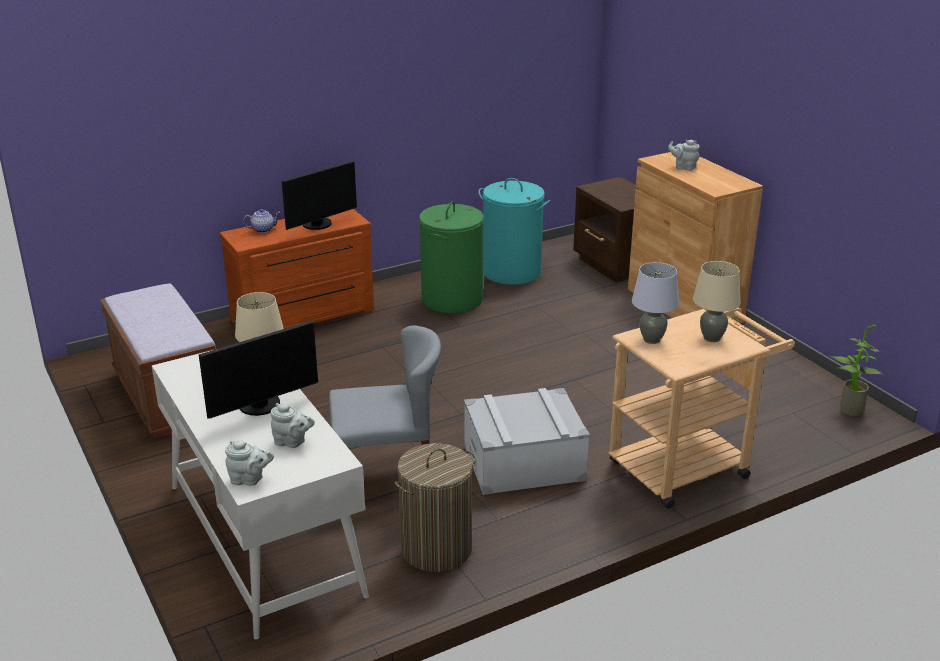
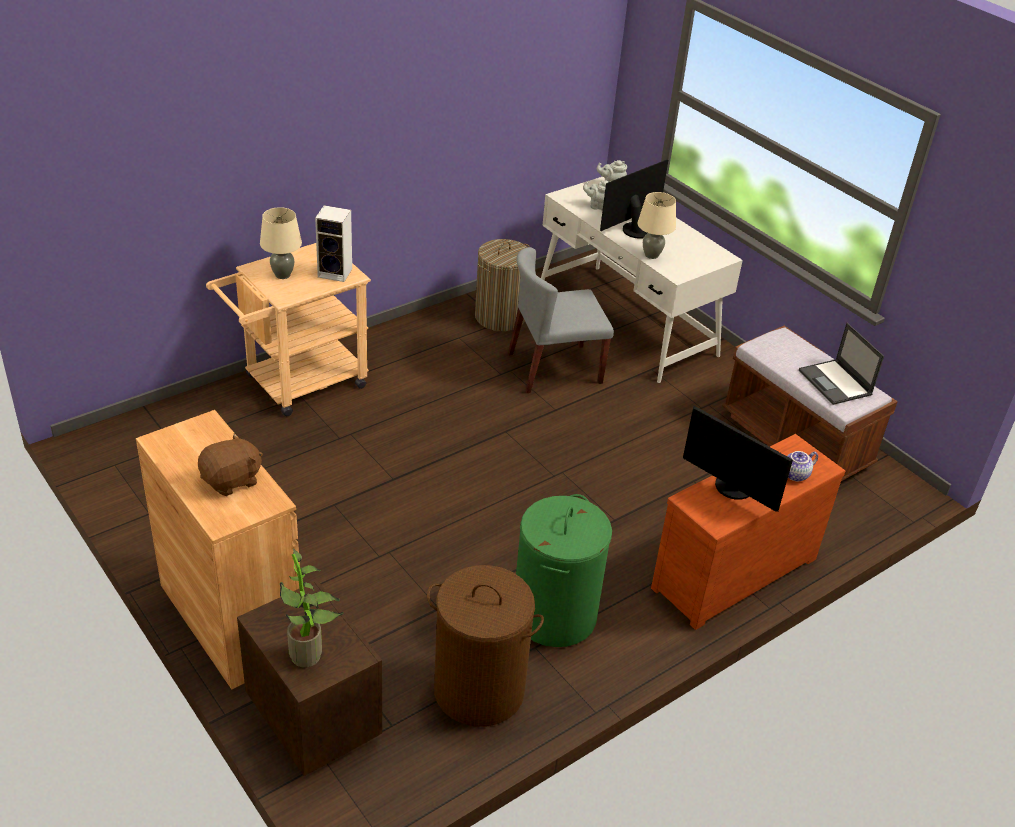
camera: 170 degrees right, 10 degrees up
monitor [282,160,357,230] -> monitor turned 90 degrees counterclockwise [683,406,793,512]
grey storage box [464,388,590,495] -> none
turquoise laundry basket [478,178,550,285] -> brown laundry basket [427,565,544,727]
grey table lamp [632,262,679,344] -> speaker [315,205,352,282]
grey teapot [668,140,700,171] -> brown plush toy [198,433,263,496]
potted plant [830,324,883,416] -> potted plant moved to [280,549,344,667]
none -> laptop [799,323,884,405]

